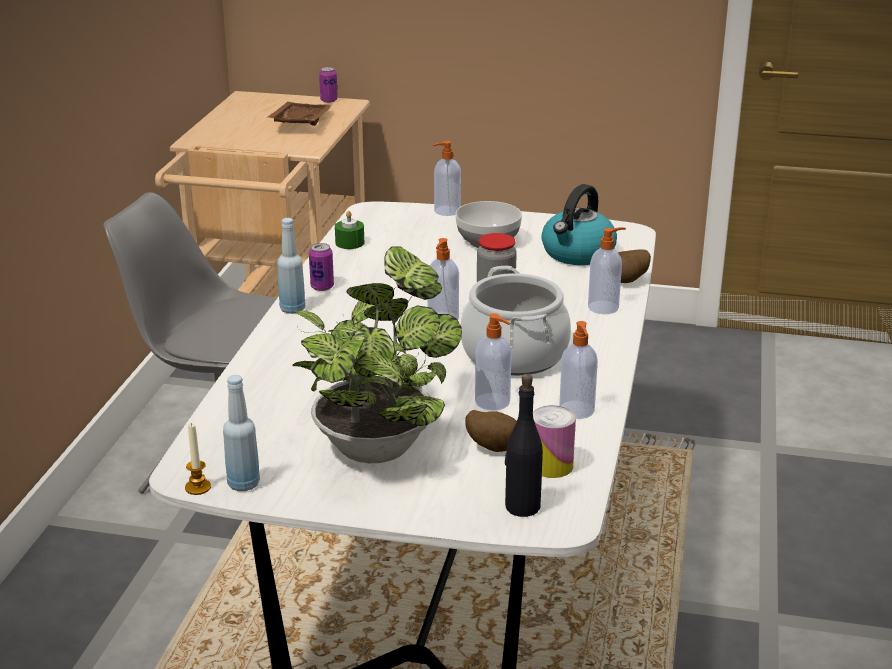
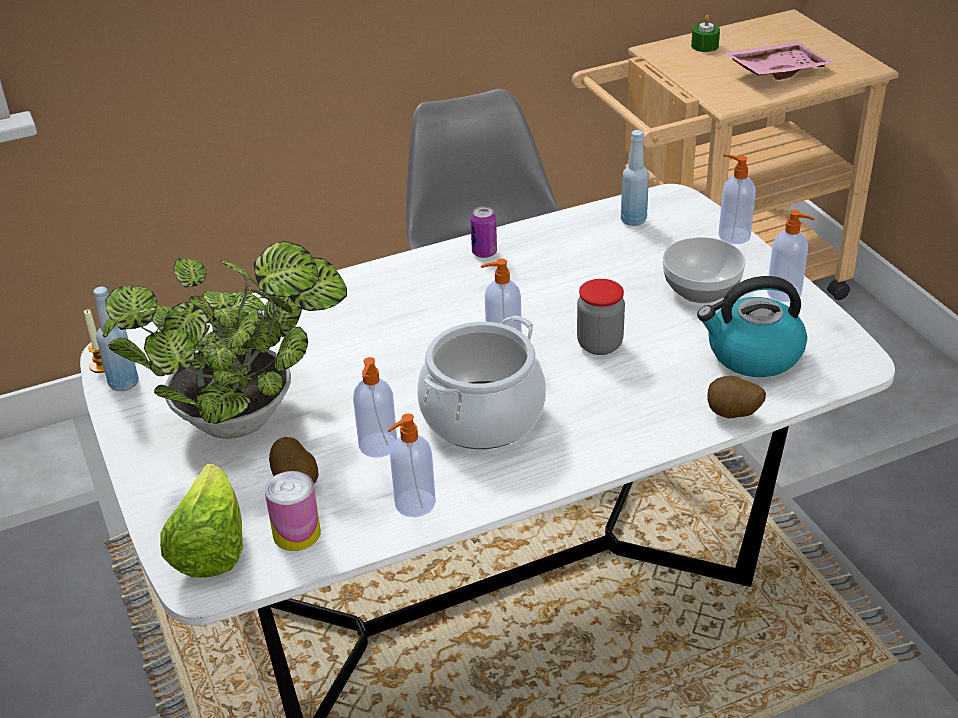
camera: 55 degrees right, 10 degrees up
brown tray [266,102,333,126] -> pink tray [724,42,834,80]
blue bottle [277,218,305,314] -> blue bottle moved to [621,130,649,226]
can [319,67,338,103] -> none
green candle [335,211,364,249] -> green candle moved to [691,15,720,52]
black bottle [505,374,543,517] -> lettuce [160,464,243,578]
soap dispenser [588,227,626,314] -> soap dispenser moved to [767,210,815,302]

